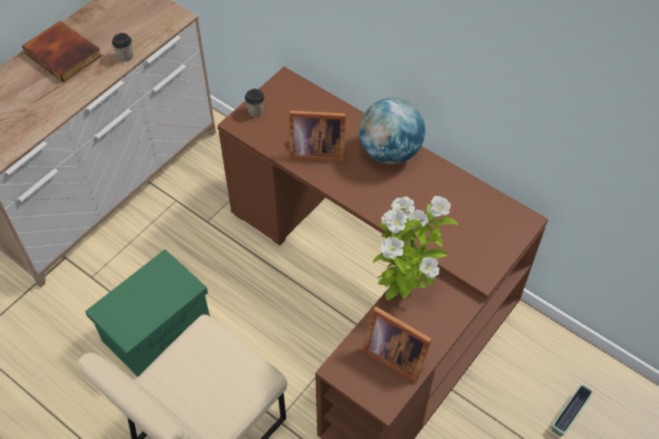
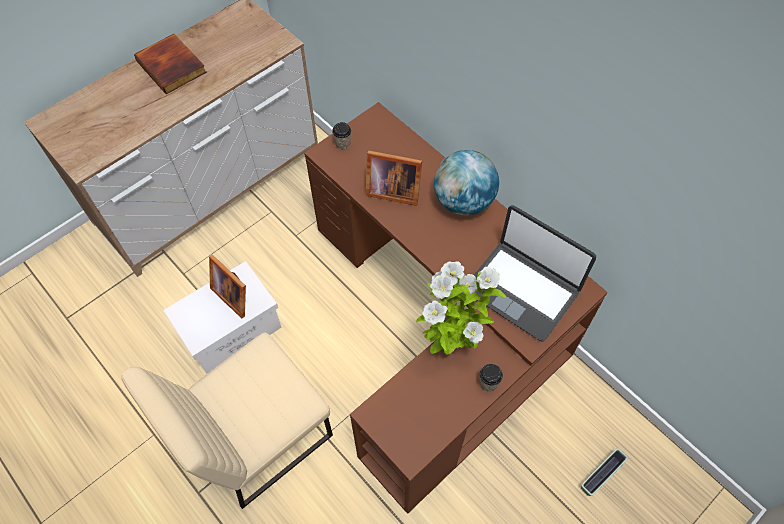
camera: 10 degrees right, 5 degrees up
green storage box [85,250,210,377] -> white storage box [163,261,282,374]
cup [112,33,133,62] -> cup moved to [480,364,503,391]
picture frame [362,307,432,383] -> picture frame moved to [209,255,246,319]
none -> laptop [474,205,596,342]

